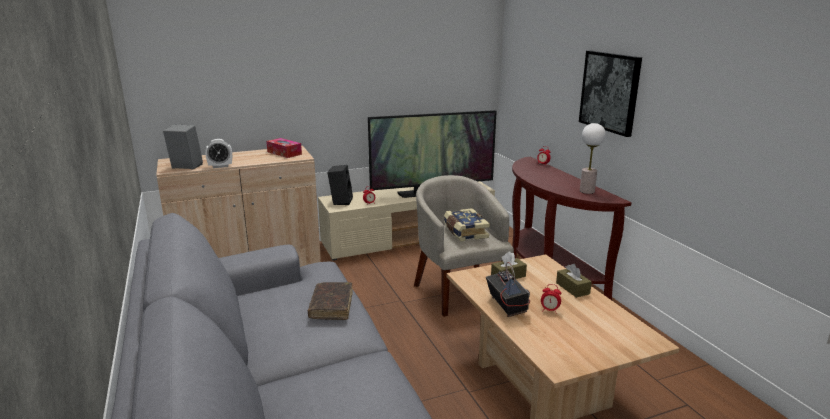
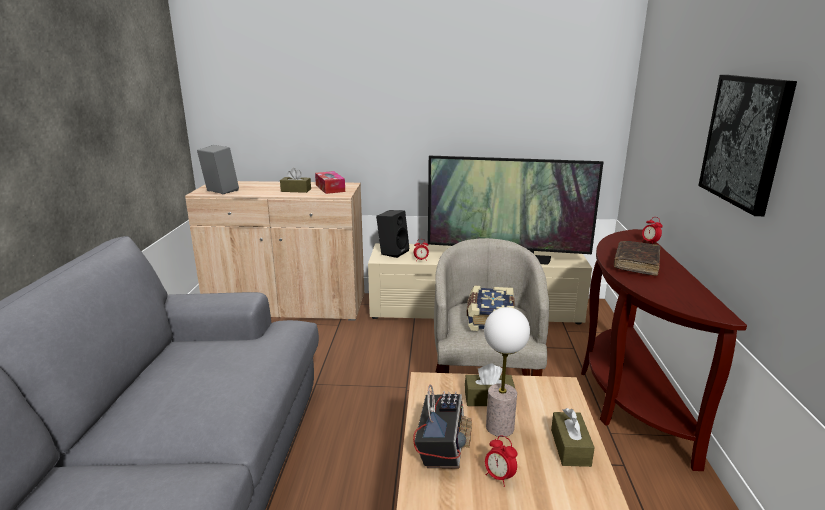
camera: 25 degrees right, 0 degrees up
alarm clock [205,139,232,168] -> none
brown book [308,282,353,320] -> brown book moved to [614,241,660,276]
table lamp [580,123,606,194] -> table lamp moved to [484,307,530,437]
none -> brown tissue box [280,168,311,193]

